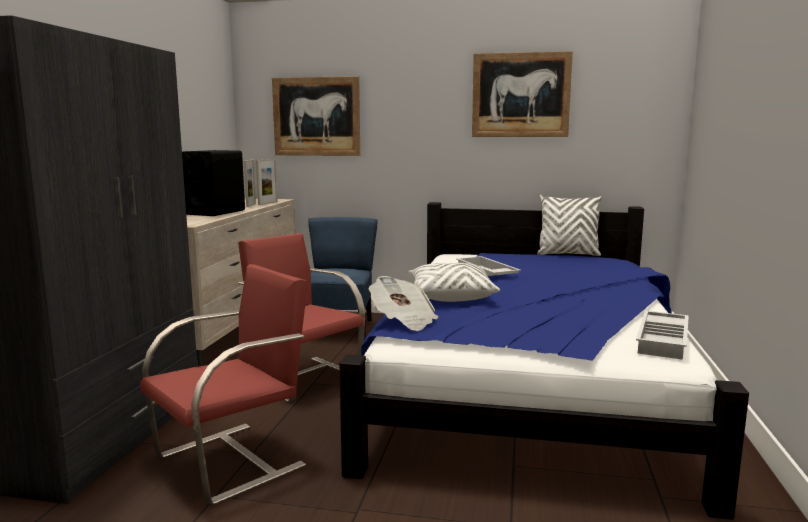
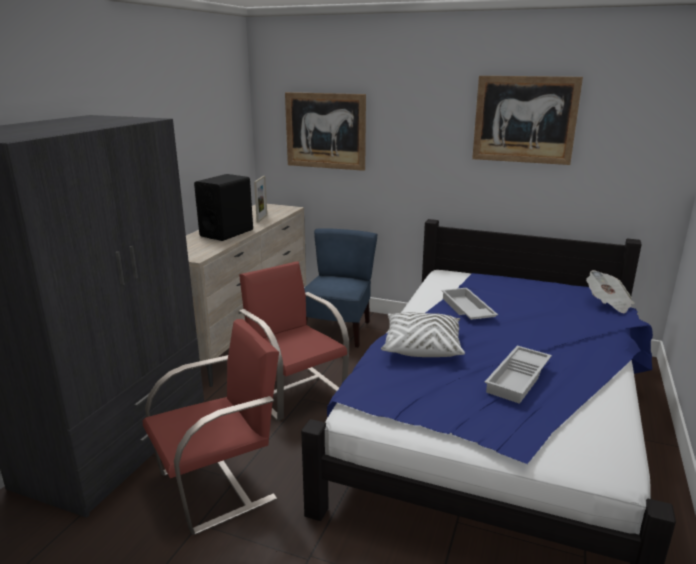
camera: 10 degrees right, 10 degrees up
picture frame [256,159,278,205] -> none
newspaper [369,276,438,331] -> newspaper moved to [586,270,634,313]
white pillow [537,195,601,256] -> none
white tray [636,311,689,360] -> white tray moved to [485,346,552,404]

